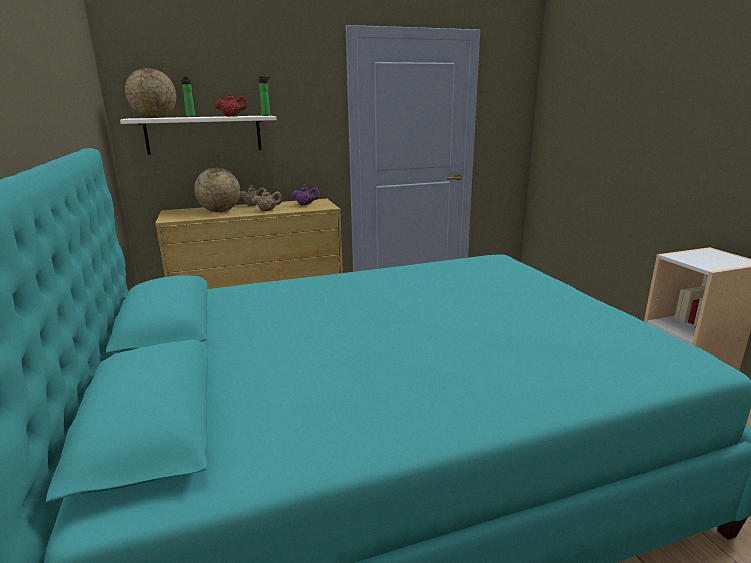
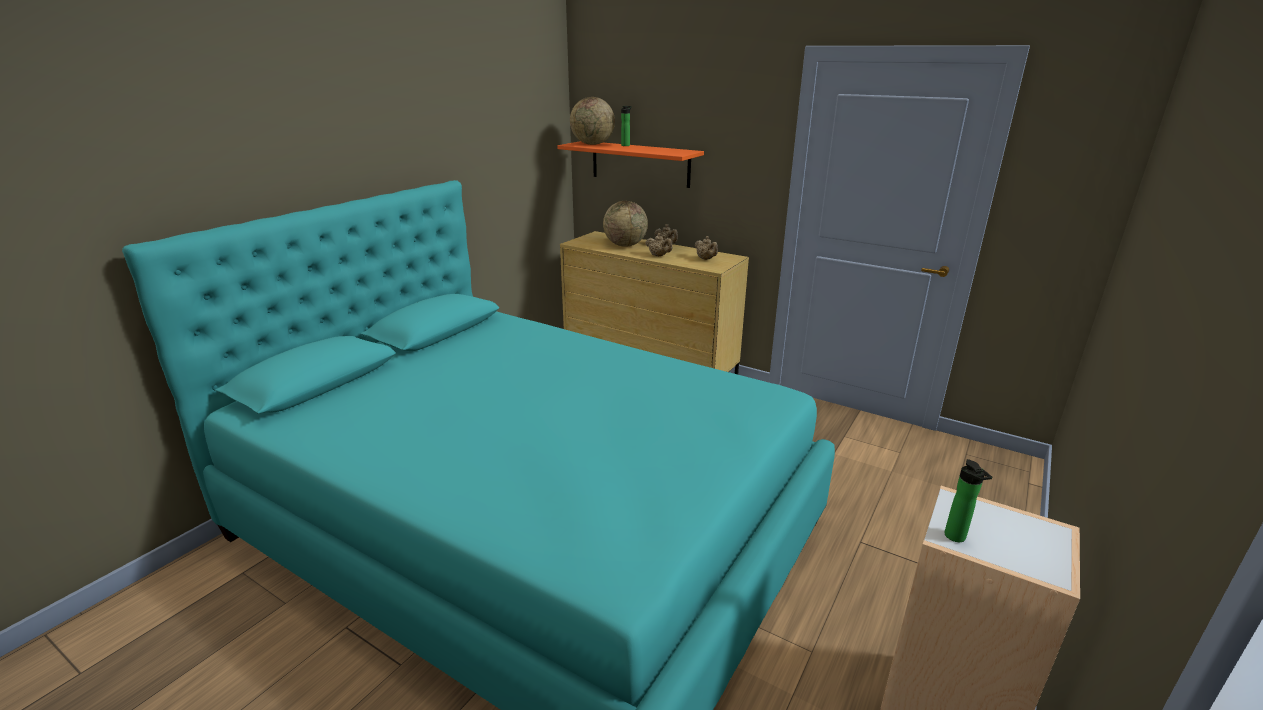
camera: 50 degrees right, 5 degrees up
white shelf [120,115,276,155] -> orange shelf [557,141,704,188]
red teapot [214,93,247,117] -> none
bottle [258,76,270,116] -> bottle moved to [944,459,992,542]
purple teapot [291,184,320,205] -> beige teapot [694,236,718,260]

